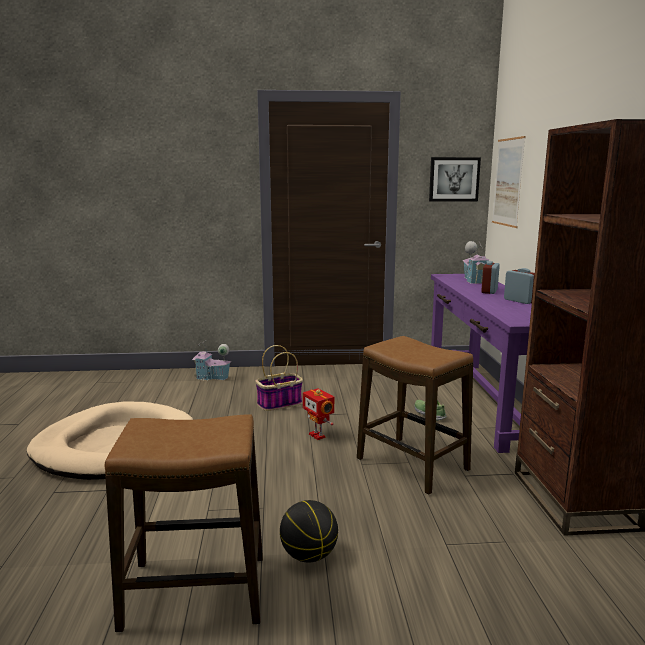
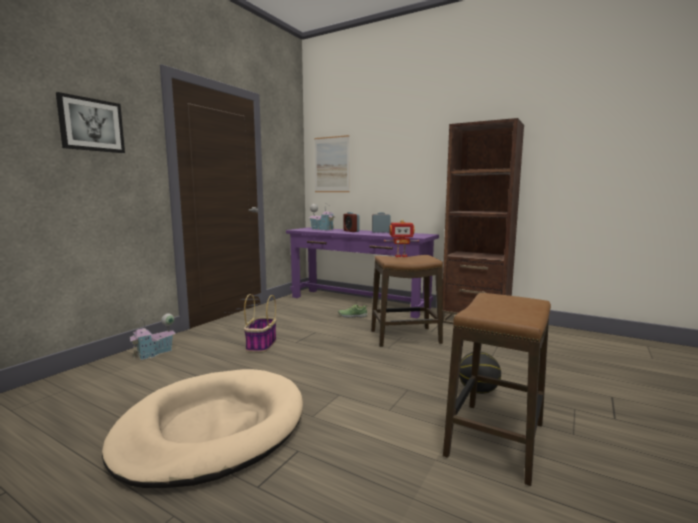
camera: 55 degrees left, 5 degrees down
toy robot [303,388,334,440] -> toy robot moved to [384,220,419,257]
picture [429,157,481,202] -> picture moved to [56,92,125,153]

